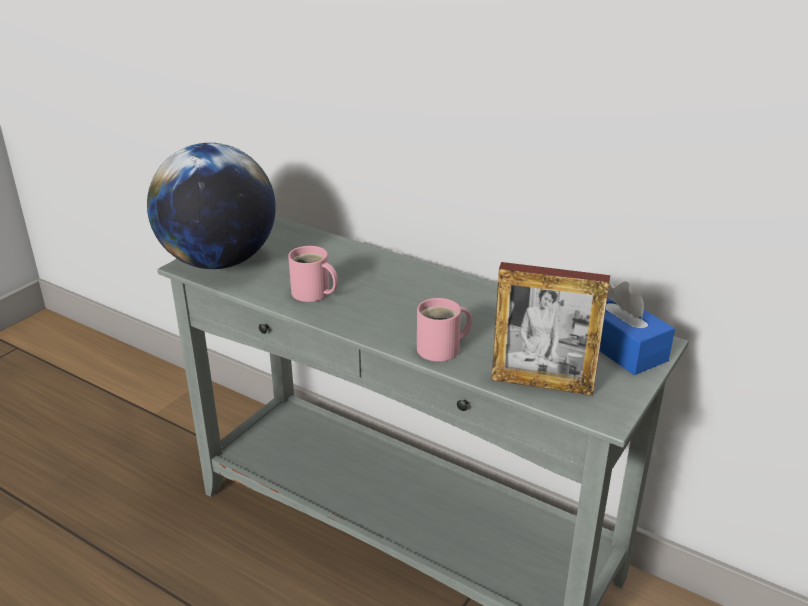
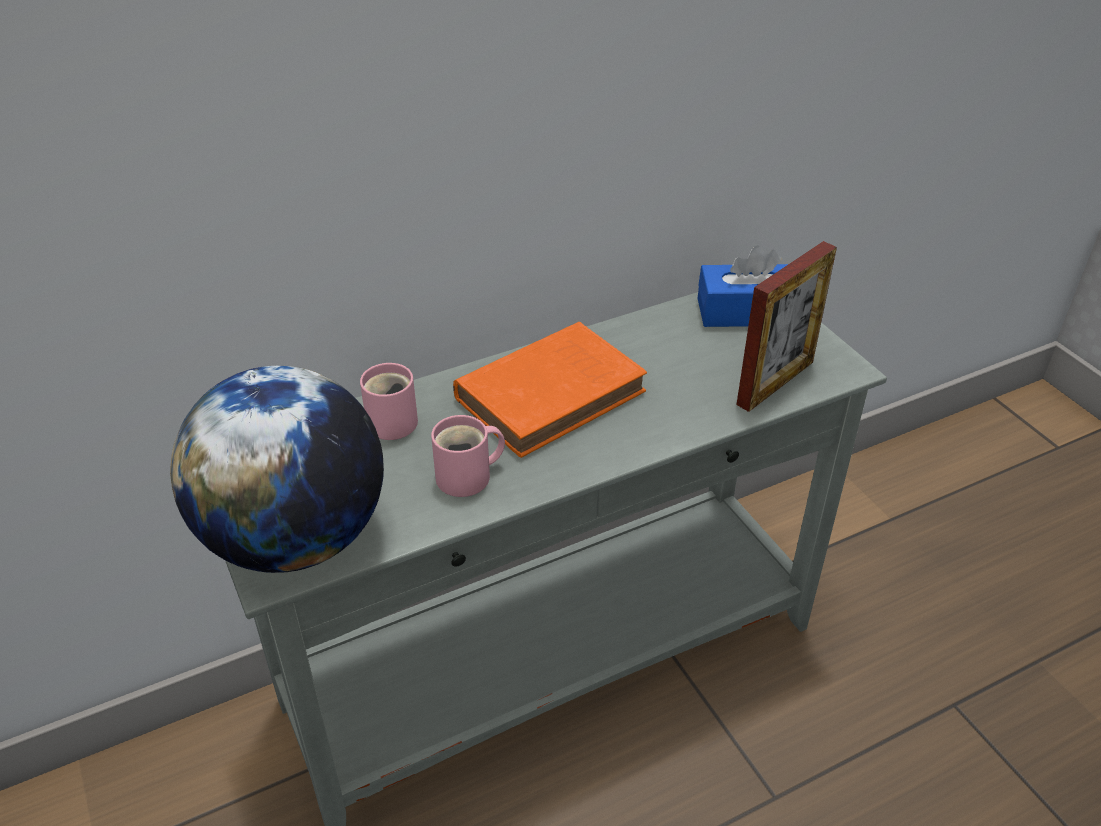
camera: 60 degrees left, 10 degrees up
pink mug [417,298,472,362] -> pink mug moved to [360,363,418,440]
none -> orange book [453,322,647,458]

